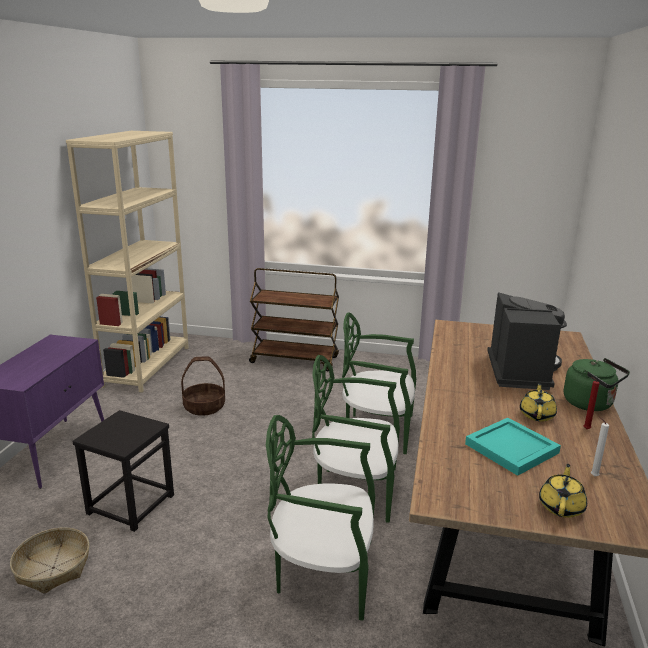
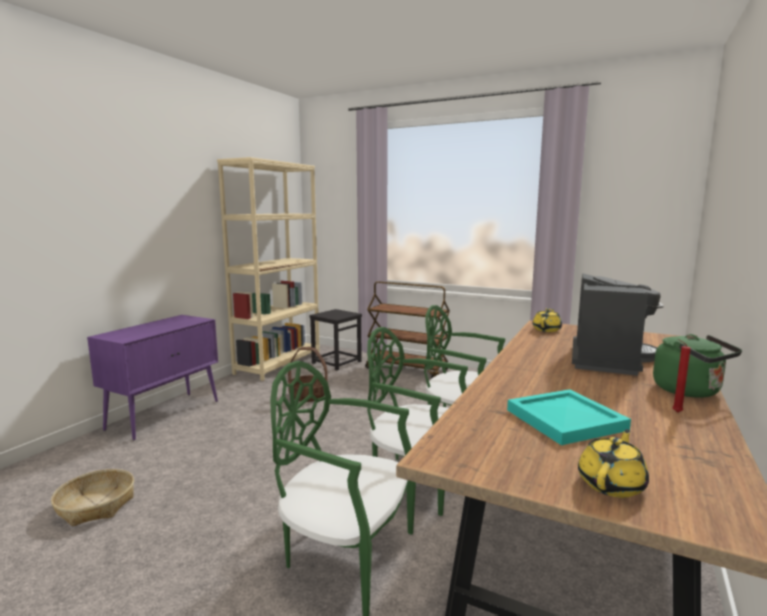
camera: 15 degrees right, 10 degrees down
black stool [73,410,174,532] -> black stool moved to [309,309,362,371]
yellow teapot [520,383,557,421] -> yellow teapot moved to [532,308,562,332]
white candle [591,417,609,477] -> none

